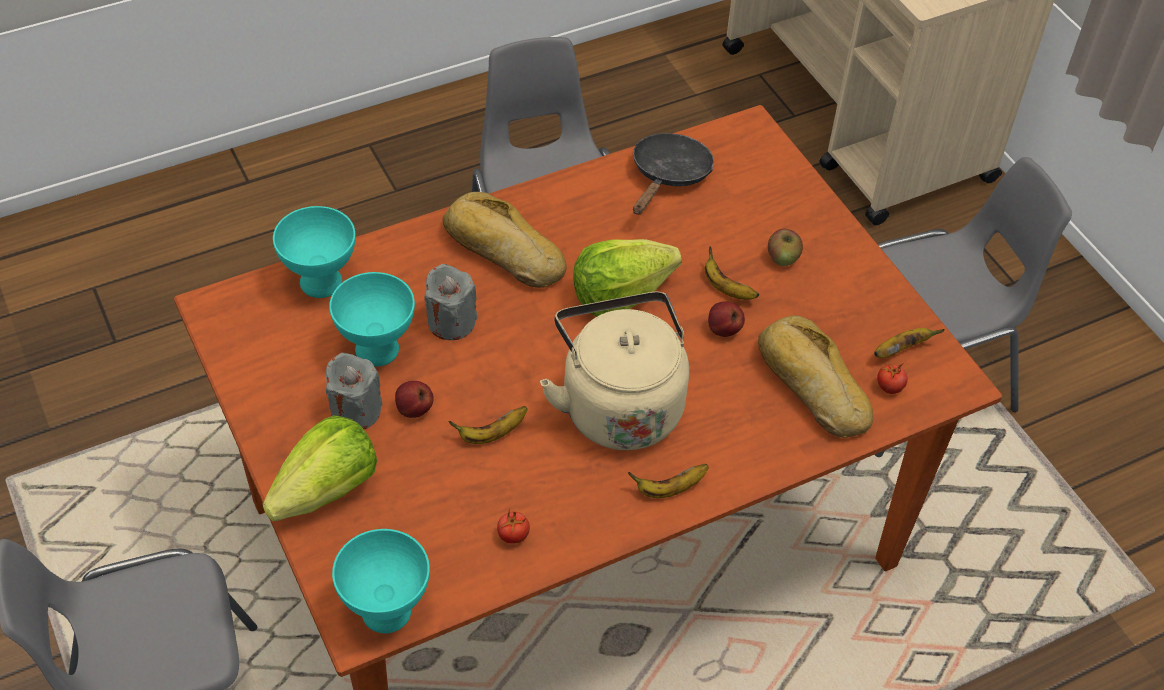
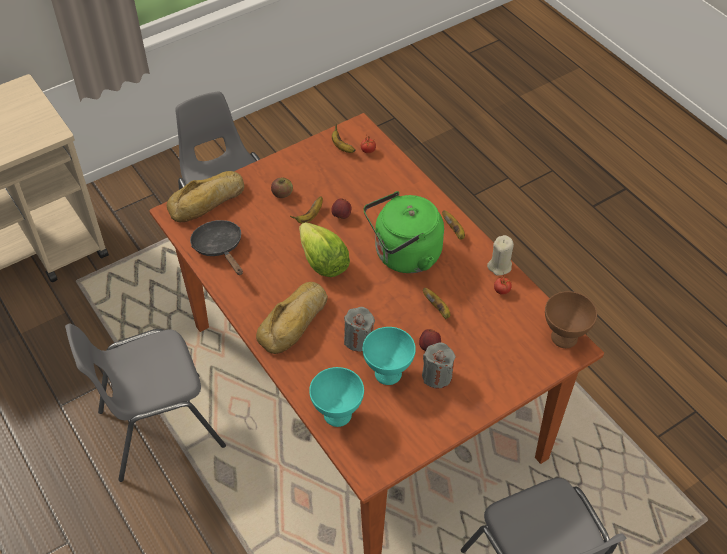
camera: 95 degrees left, 0 degrees up
lettuce [263,415,377,521] -> none
turquoise bowl [332,529,430,633] -> brown bowl [545,291,597,348]
beige kettle [540,292,689,450] -> green kettle [363,191,444,273]
black frying pan [633,133,714,215] -> black frying pan turned 45 degrees clockwise [190,220,243,275]
bread [758,315,874,438] -> bread moved to [167,171,245,222]
none -> beige candle [487,235,514,276]

